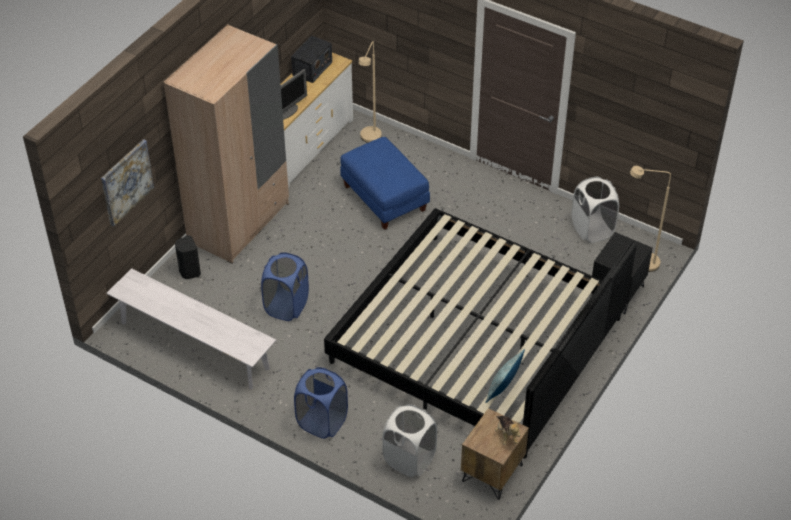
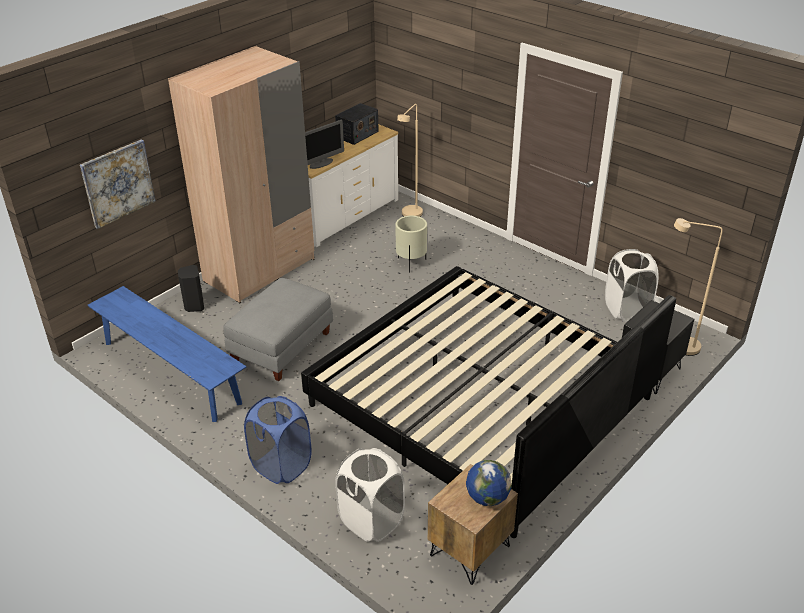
camera: 10 degrees right, 10 degrees down
white bench [107,268,276,389] -> blue bench [88,286,246,422]
blue laundry basket [261,252,309,321] -> grey ottoman [223,278,333,381]
blue ottoman [340,137,430,230] -> beige planter [395,216,427,273]
pillow [485,349,525,403] -> none
plush toy [495,416,520,445] -> globe [466,460,512,506]

